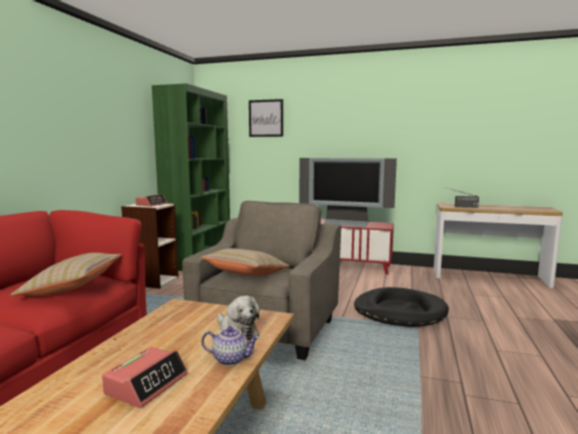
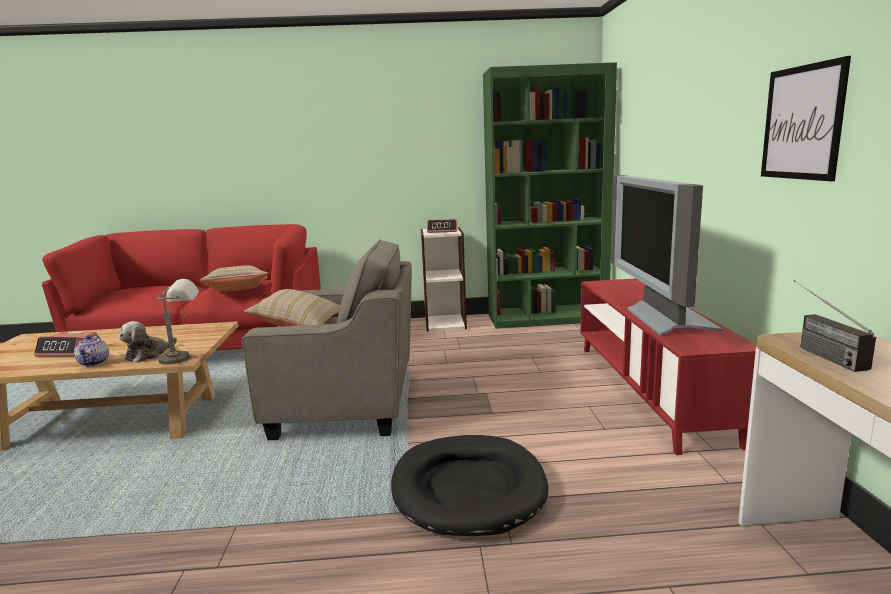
camera: 70 degrees right, 5 degrees up
picture [249,99,283,137] -> picture moved to [761,56,851,181]
none -> grey table lamp [157,279,199,365]

